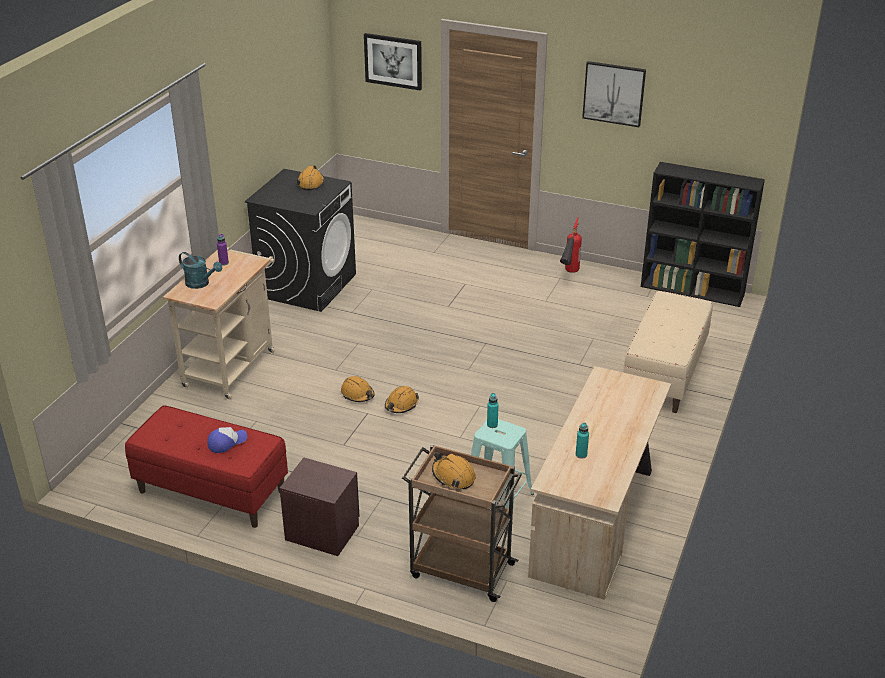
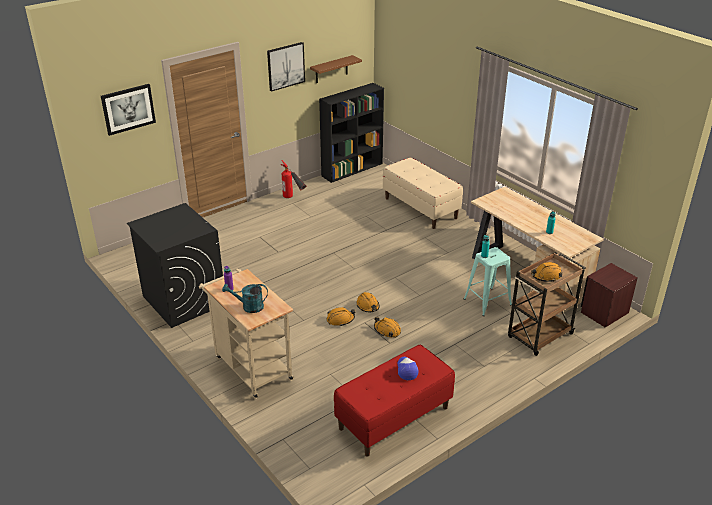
camera: 60 degrees left, 0 degrees up
turquoise watering can [179,252,222,289] -> turquoise watering can turned 150 degrees counterclockwise [222,284,268,313]
brown nightstand [280,458,359,556] -> brown nightstand moved to [581,263,638,328]
orange hard hat [296,165,324,191] -> orange hard hat moved to [374,317,401,338]
none -> brown shelf [310,55,362,83]

